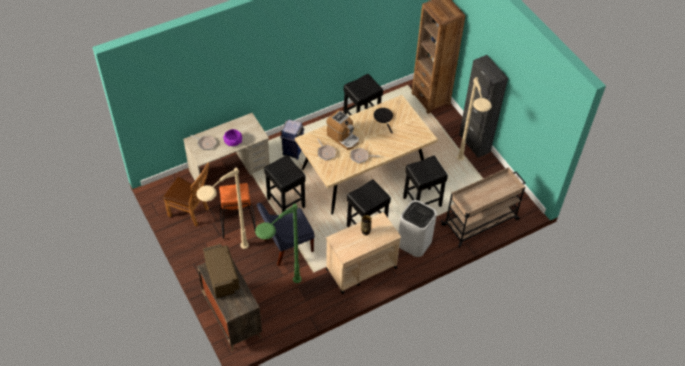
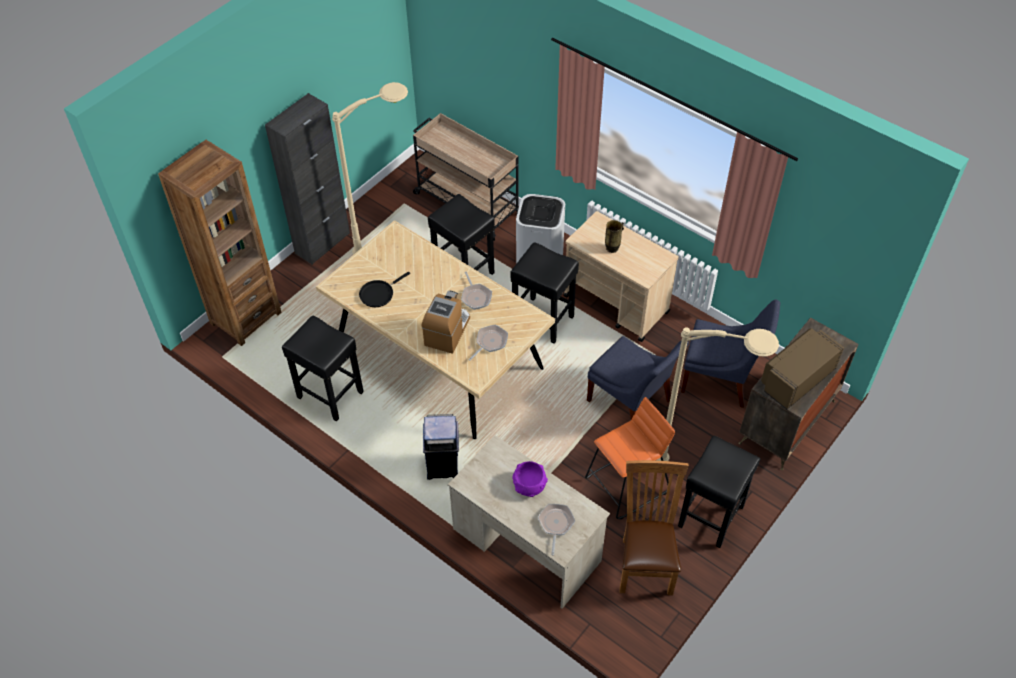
camera: 110 degrees left, 0 degrees up
green floor lamp [255,204,302,283] -> blue chair [681,300,780,408]
black stool [264,155,306,212] -> black stool moved to [678,436,760,548]

